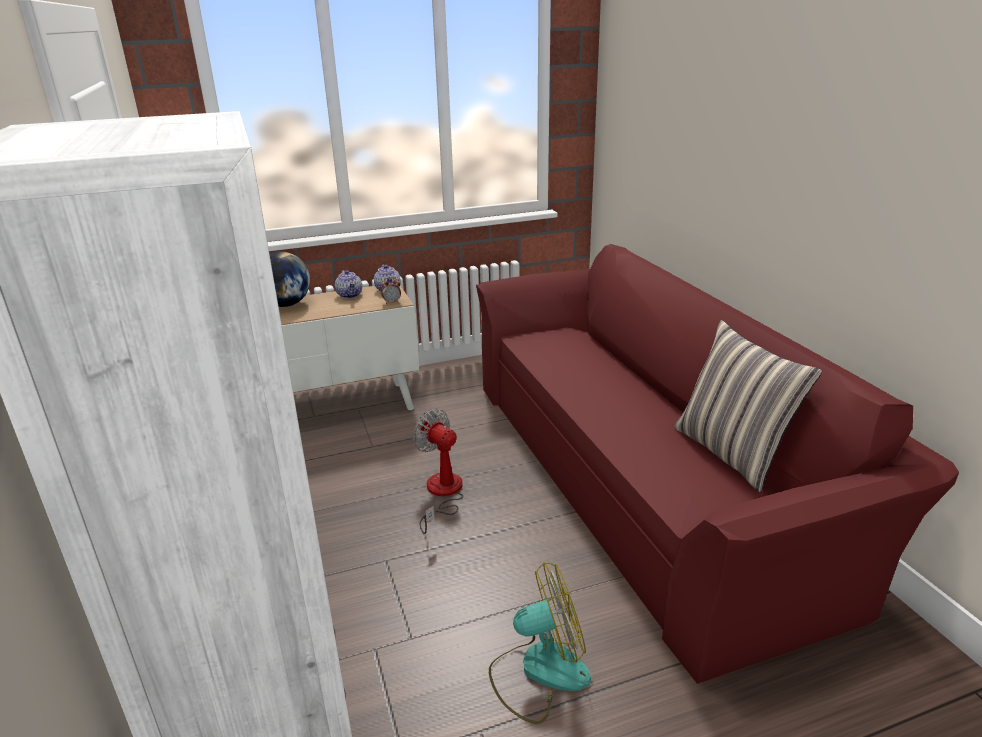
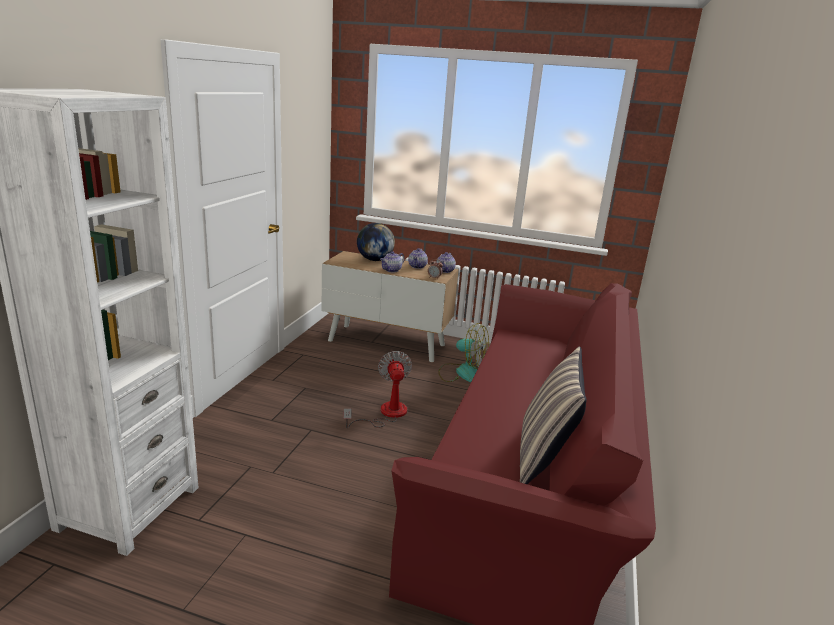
camera: 35 degrees right, 5 degrees down
fan [489,562,591,724] -> fan moved to [438,323,489,382]
none -> teapot [380,251,405,272]

